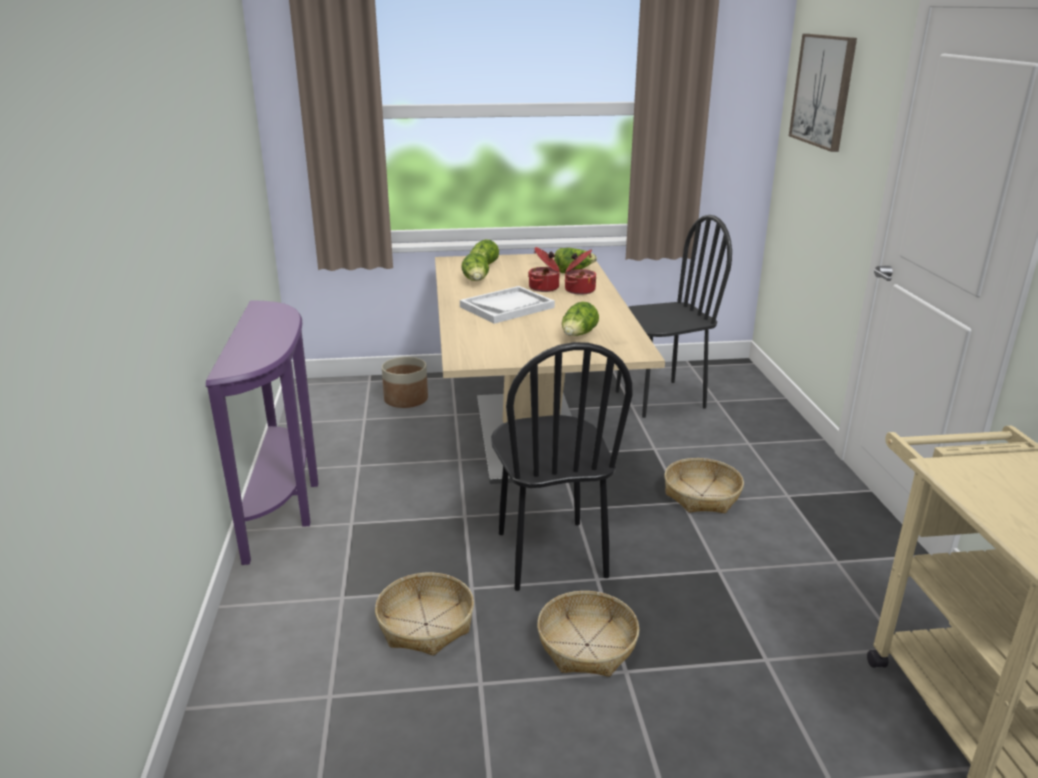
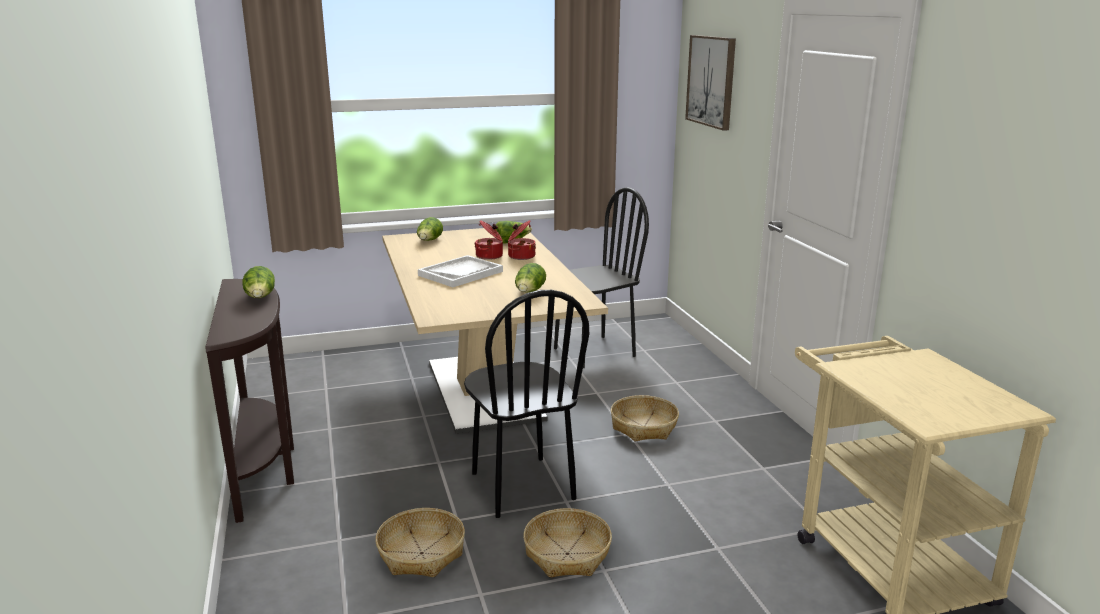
camera: 10 degrees left, 5 degrees down
purple console table [206,300,318,565] -> brown console table [206,279,294,523]
planter [382,357,428,408] -> none
lettuce [461,253,489,281] -> lettuce moved to [243,266,275,298]

